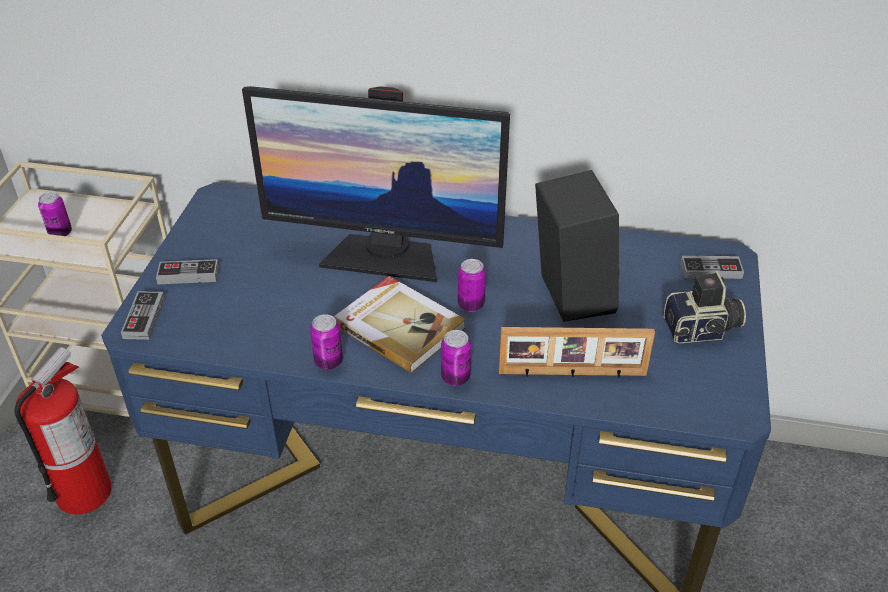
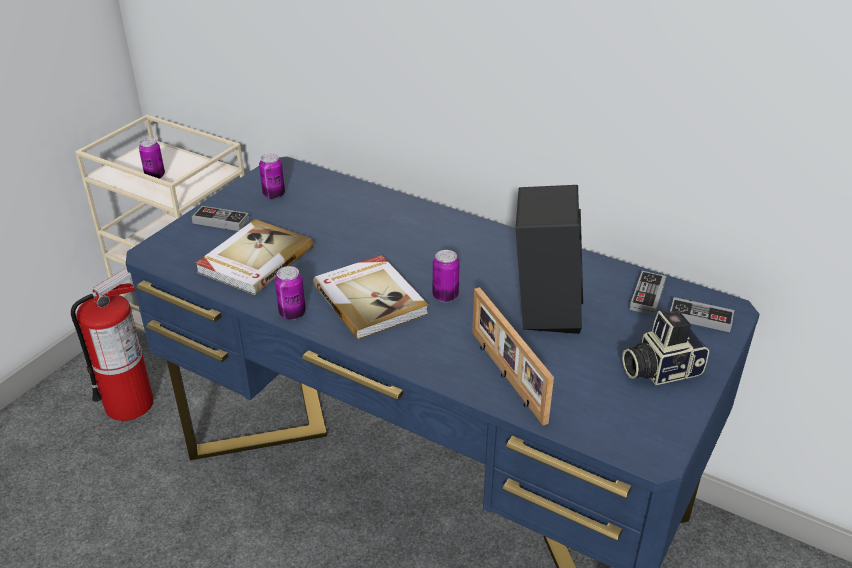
camera: 20 degrees right, 5 degrees down
game controller [121,291,165,340] -> game controller moved to [629,271,666,316]
monitor [242,86,510,282] -> none
can [441,330,471,386] -> can moved to [259,153,285,199]
picture frame [499,327,655,378] -> picture frame turned 45 degrees clockwise [472,287,554,426]
camera [663,271,746,343] -> camera turned 150 degrees clockwise [622,311,709,385]
none -> book [195,219,313,295]

